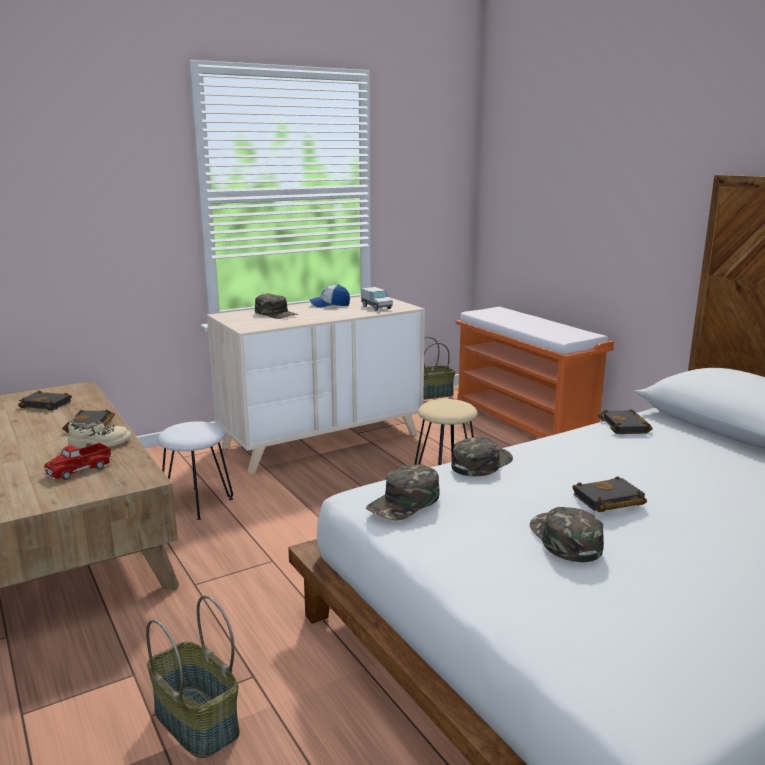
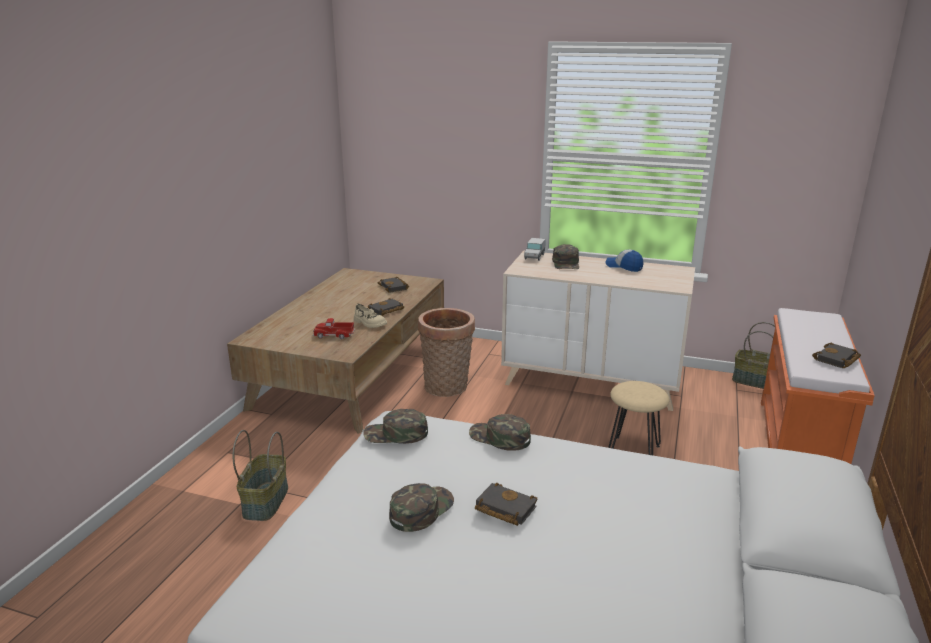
camera: 50 degrees right, 5 degrees up
white stool [158,421,233,520] -> basket [418,308,475,397]
toy truck [361,287,393,311] -> toy truck moved to [524,238,546,261]
green cap [451,437,513,476] -> green cap turned 150 degrees counterclockwise [469,414,531,451]
black book [598,409,653,434] -> black book moved to [812,342,861,368]

